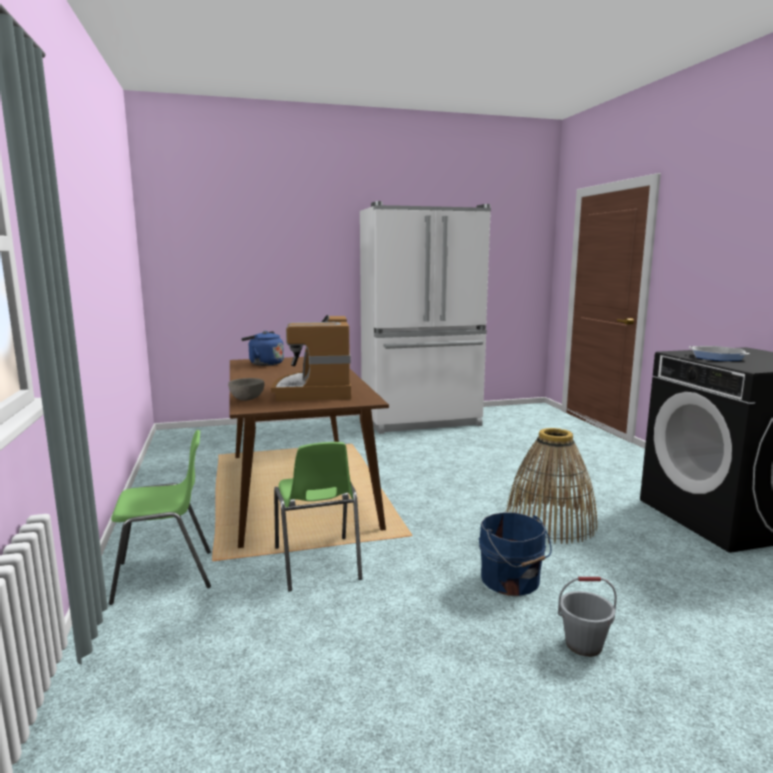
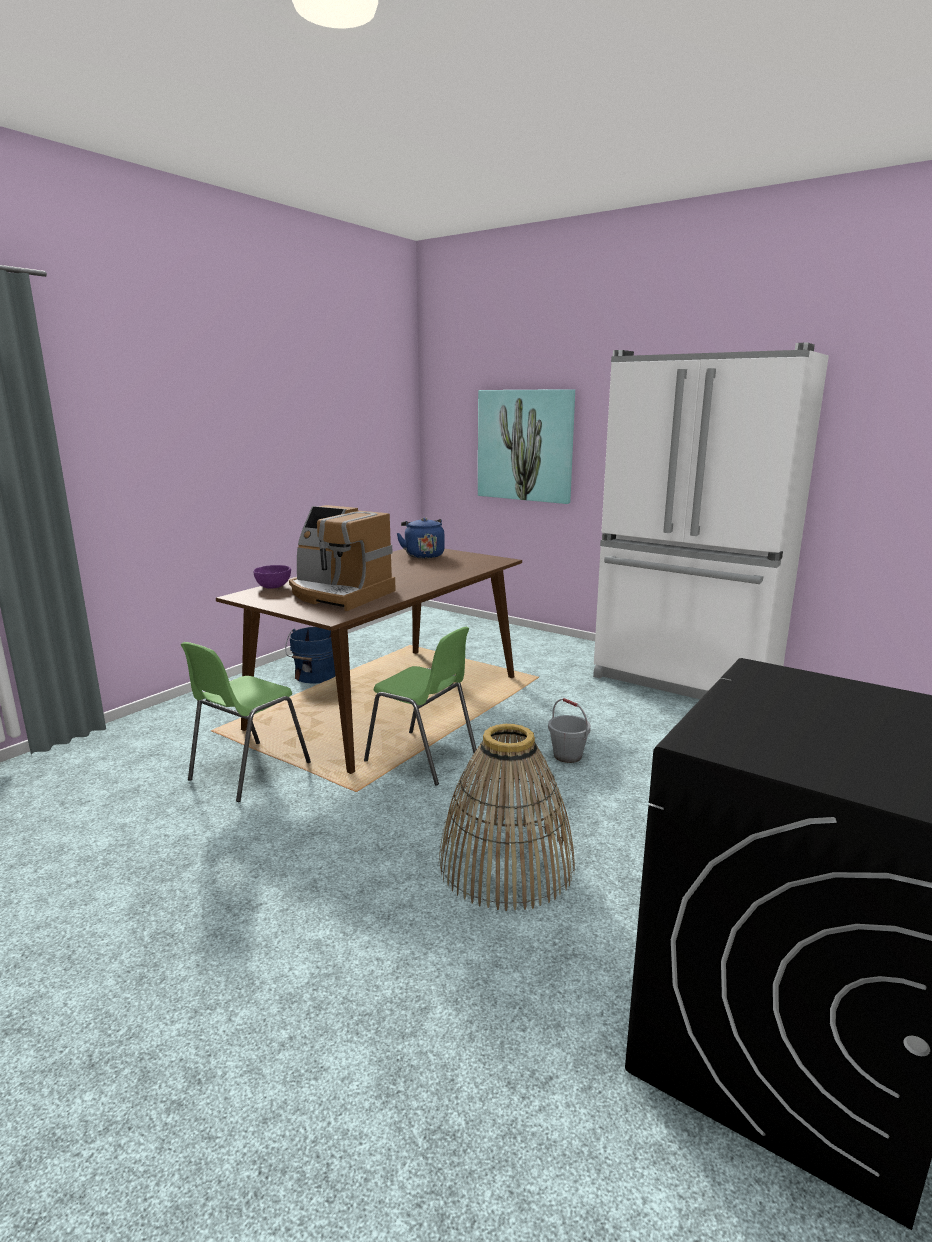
camera: 50 degrees right, 5 degrees up
green chair [109,430,211,605] -> green chair moved to [364,627,477,786]
grey bowl [228,378,264,401] -> purple bowl [254,565,291,589]
coffee machine [271,315,351,401] -> coffee machine turned 105 degrees counterclockwise [289,505,396,611]
blue bucket [479,512,552,596] -> blue bucket moved to [285,627,335,684]
grey bucket [558,577,617,657] -> grey bucket moved to [548,698,591,763]
frying pan [689,346,750,361] -> none
none -> picture [478,389,575,504]

